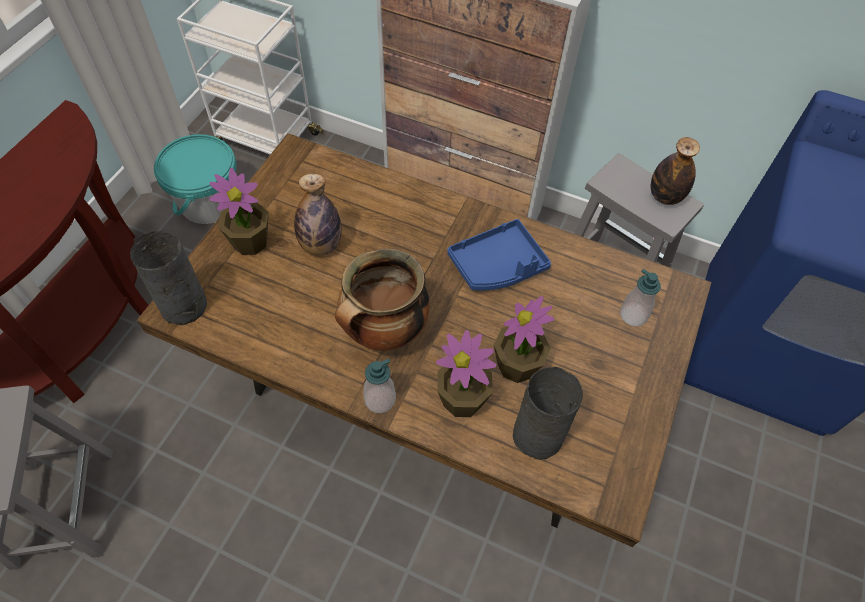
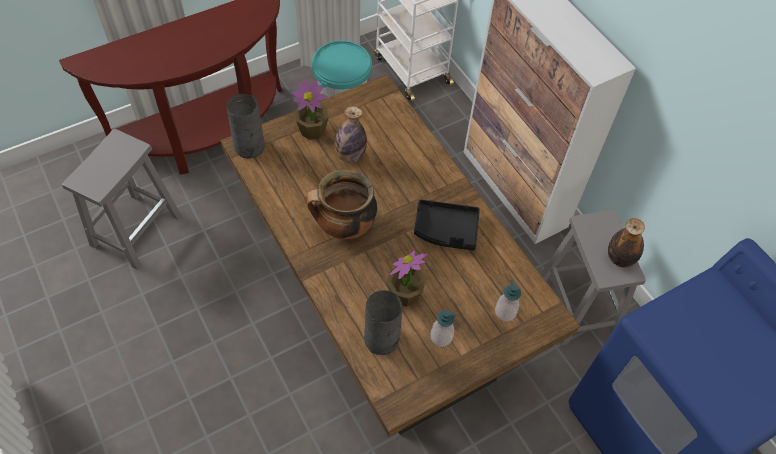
camera: 35 degrees right, 0 degrees up
soap dispenser [363,359,396,413] -> soap dispenser moved to [430,310,456,347]
potted plant [436,330,496,417] -> none
blue tray [447,219,551,290] -> black tray [414,200,480,251]

